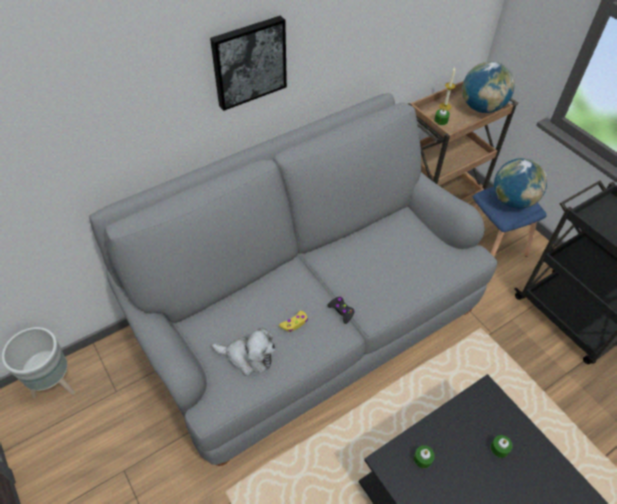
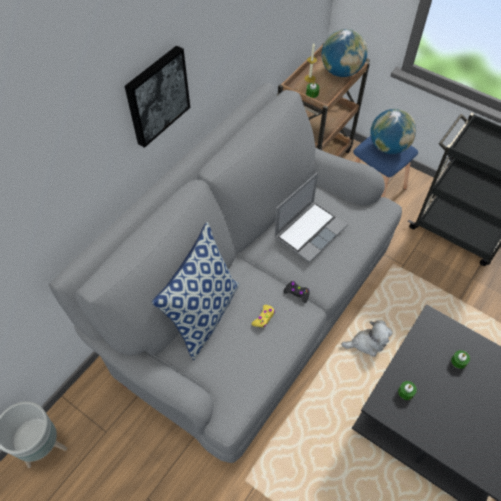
camera: 20 degrees left, 5 degrees up
plush toy [212,327,275,376] -> plush toy moved to [341,320,393,357]
none -> pillow [152,222,239,360]
none -> laptop [274,172,348,263]

